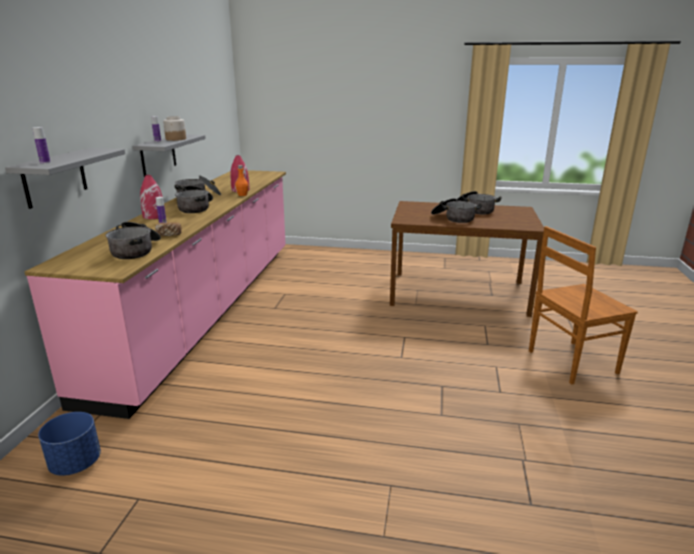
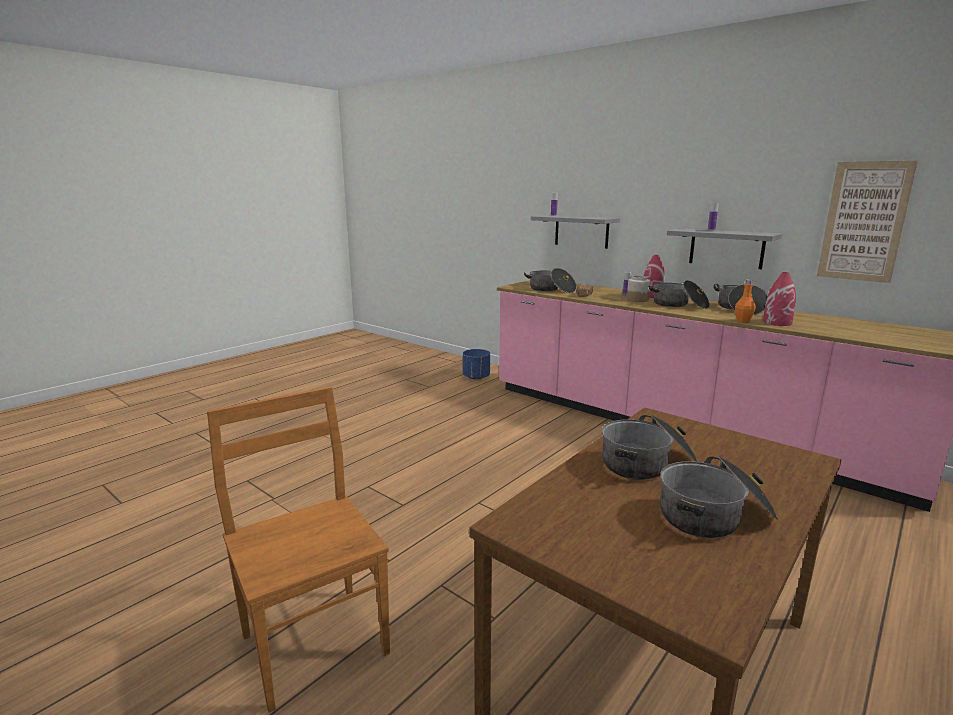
camera: 120 degrees right, 5 degrees down
jar [163,116,186,141] -> jar moved to [627,276,651,302]
brown chair [529,226,638,385] -> brown chair turned 45 degrees counterclockwise [207,386,390,713]
none -> picture [817,160,918,283]

